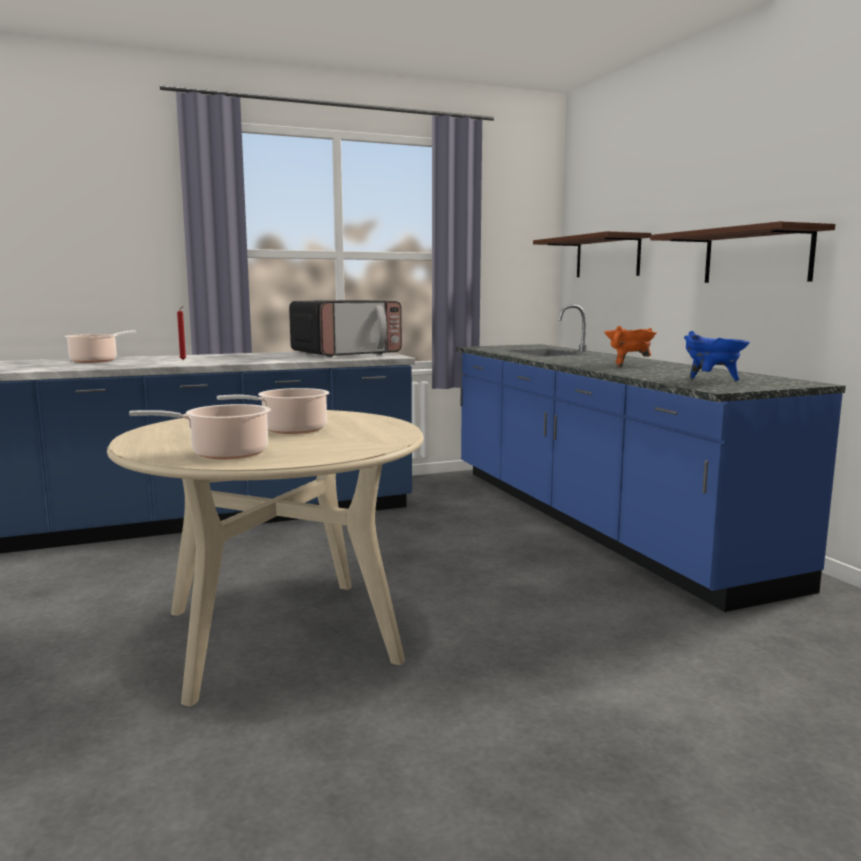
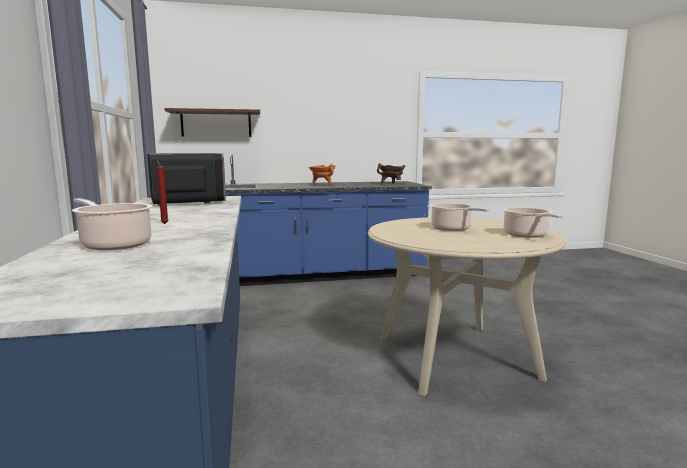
camera: 80 degrees left, 0 degrees up
brown shelf [650,221,835,283] -> none
blue cooking pot [684,331,750,381] -> brown cooking pot [377,163,405,185]

